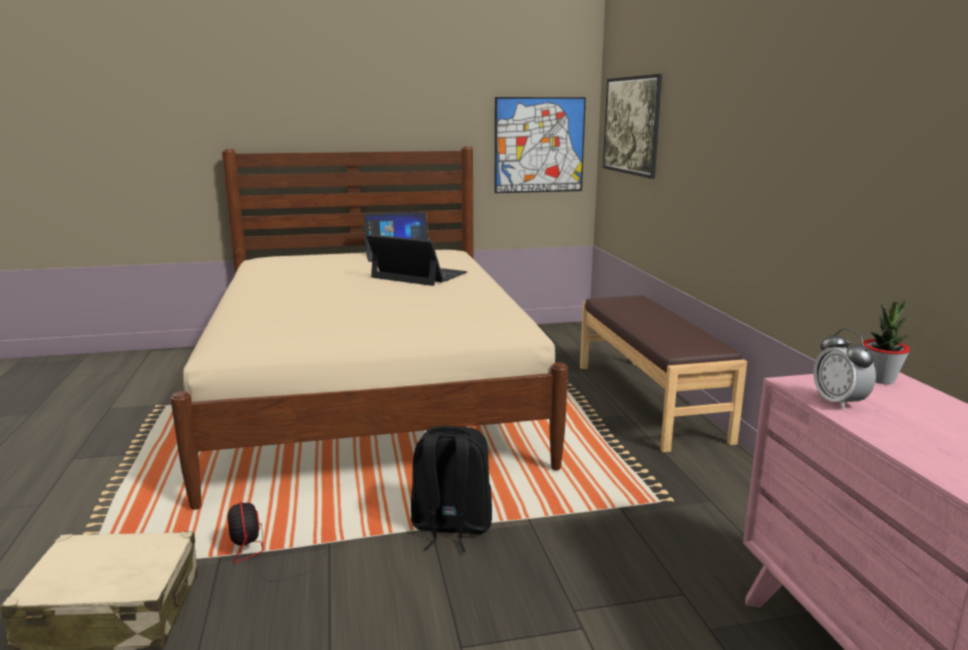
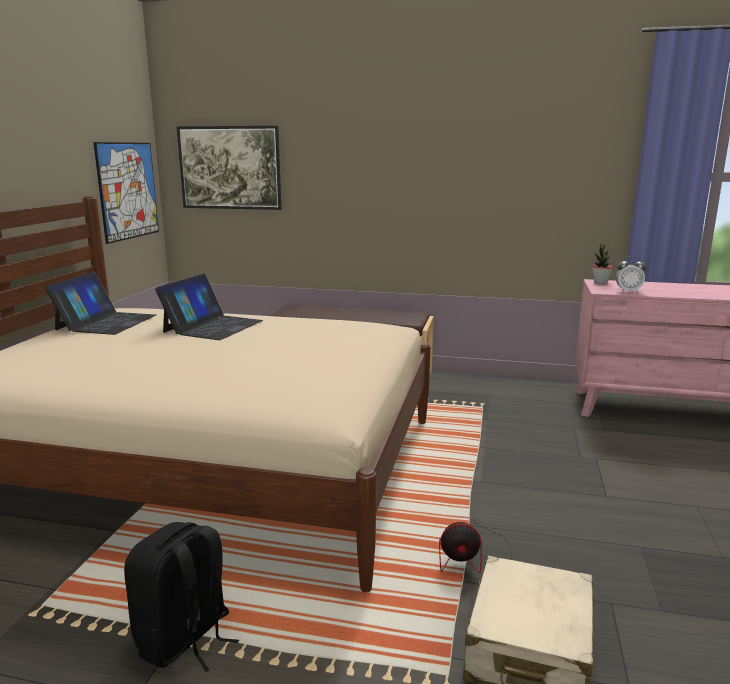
camera: 65 degrees left, 0 degrees up
laptop [367,234,468,286] -> laptop turned 150 degrees clockwise [155,274,263,340]
black backpack [411,426,492,552] -> black backpack moved to [124,522,239,672]

